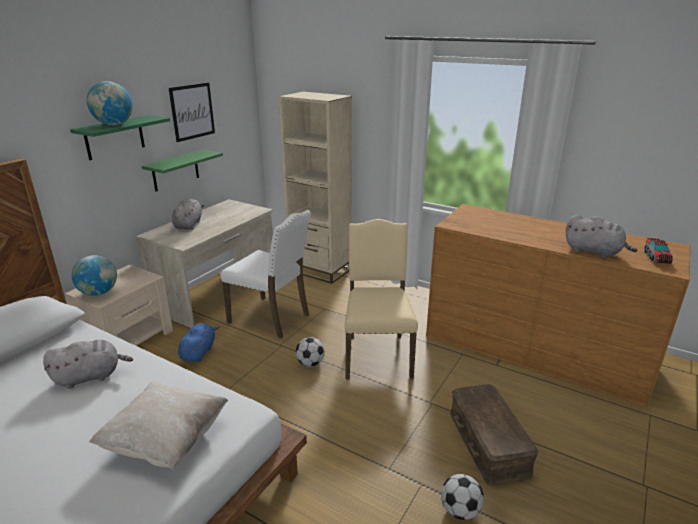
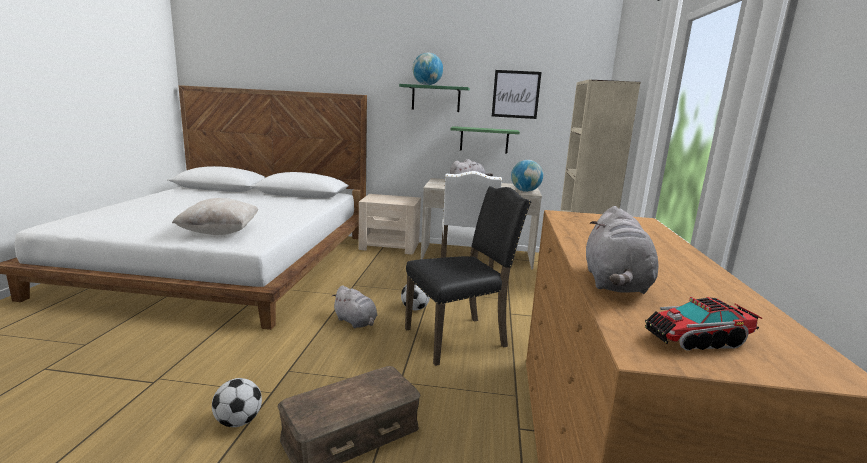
camera: 65 degrees right, 10 degrees down
grey plush toy [43,340,133,389] -> grey plush toy moved to [331,285,377,328]
globe [72,255,117,296] -> globe moved to [511,160,543,192]
blue plush toy [178,323,220,362] -> none
beige chair [345,219,418,379] -> black chair [405,186,531,366]

